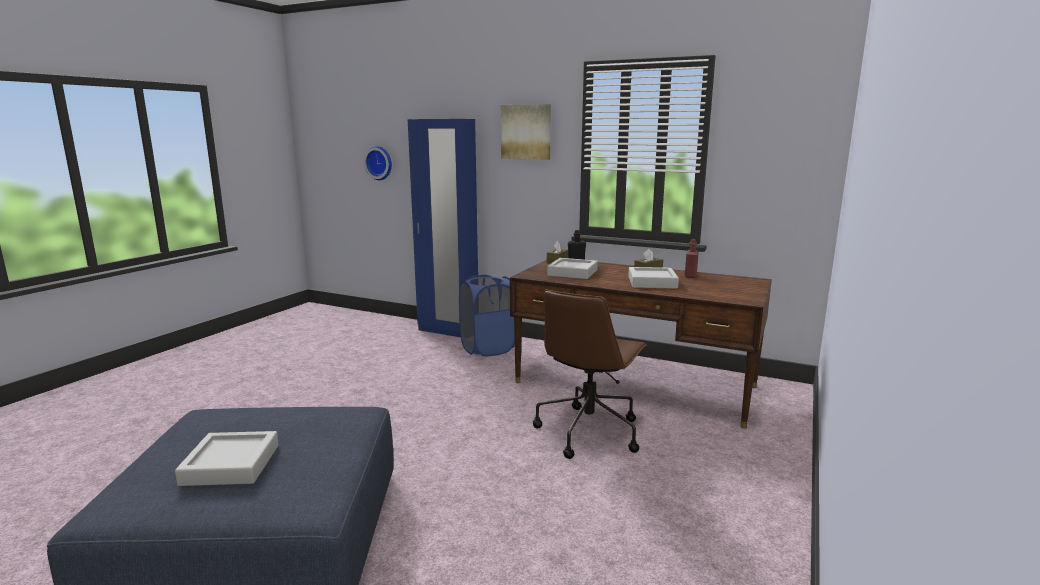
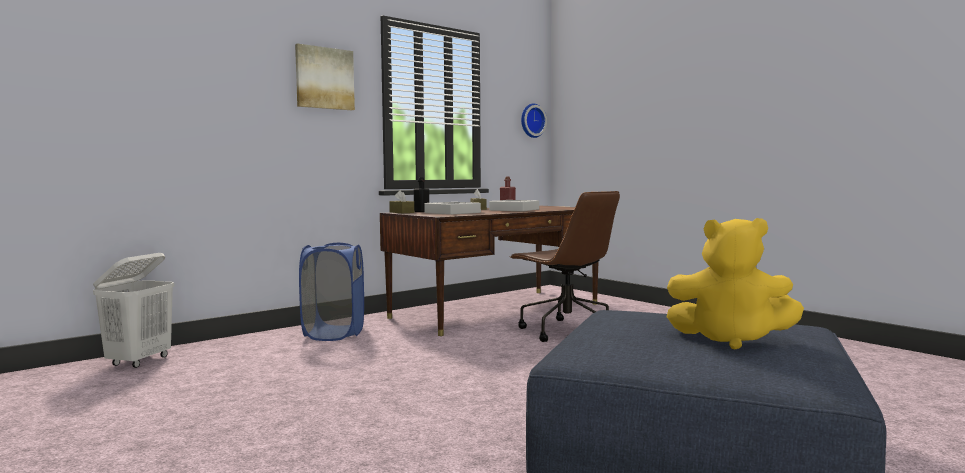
camera: 65 degrees left, 10 degrees down
grey tray [175,431,279,486] -> yellow plush toy [666,218,804,350]
wall clock [364,146,392,180] -> wall clock moved to [521,104,547,138]
blue wardrobe [408,119,478,337] -> none
none -> white laundry basket [93,253,174,368]

